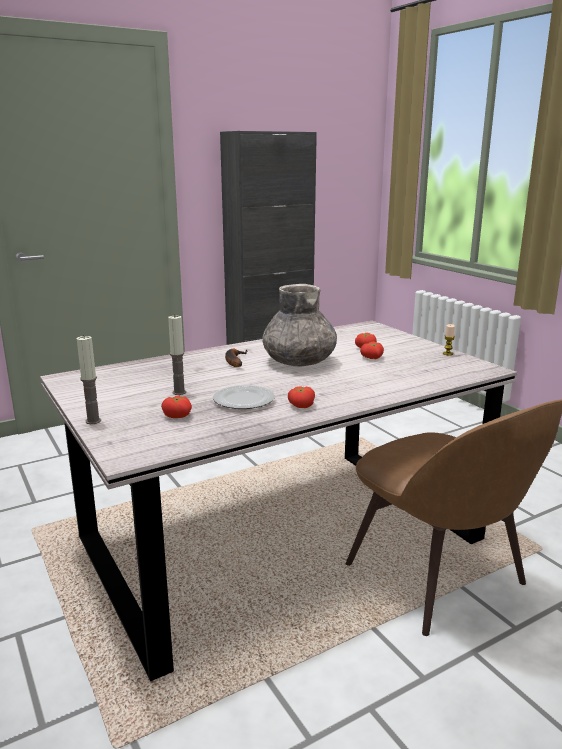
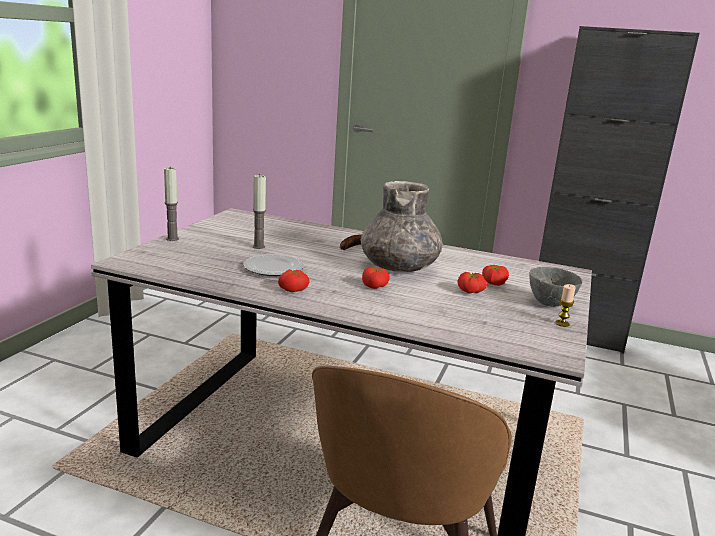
camera: 50 degrees right, 0 degrees up
tomato [161,395,192,418] -> tomato moved to [362,267,390,289]
none -> grey bowl [529,267,582,307]

